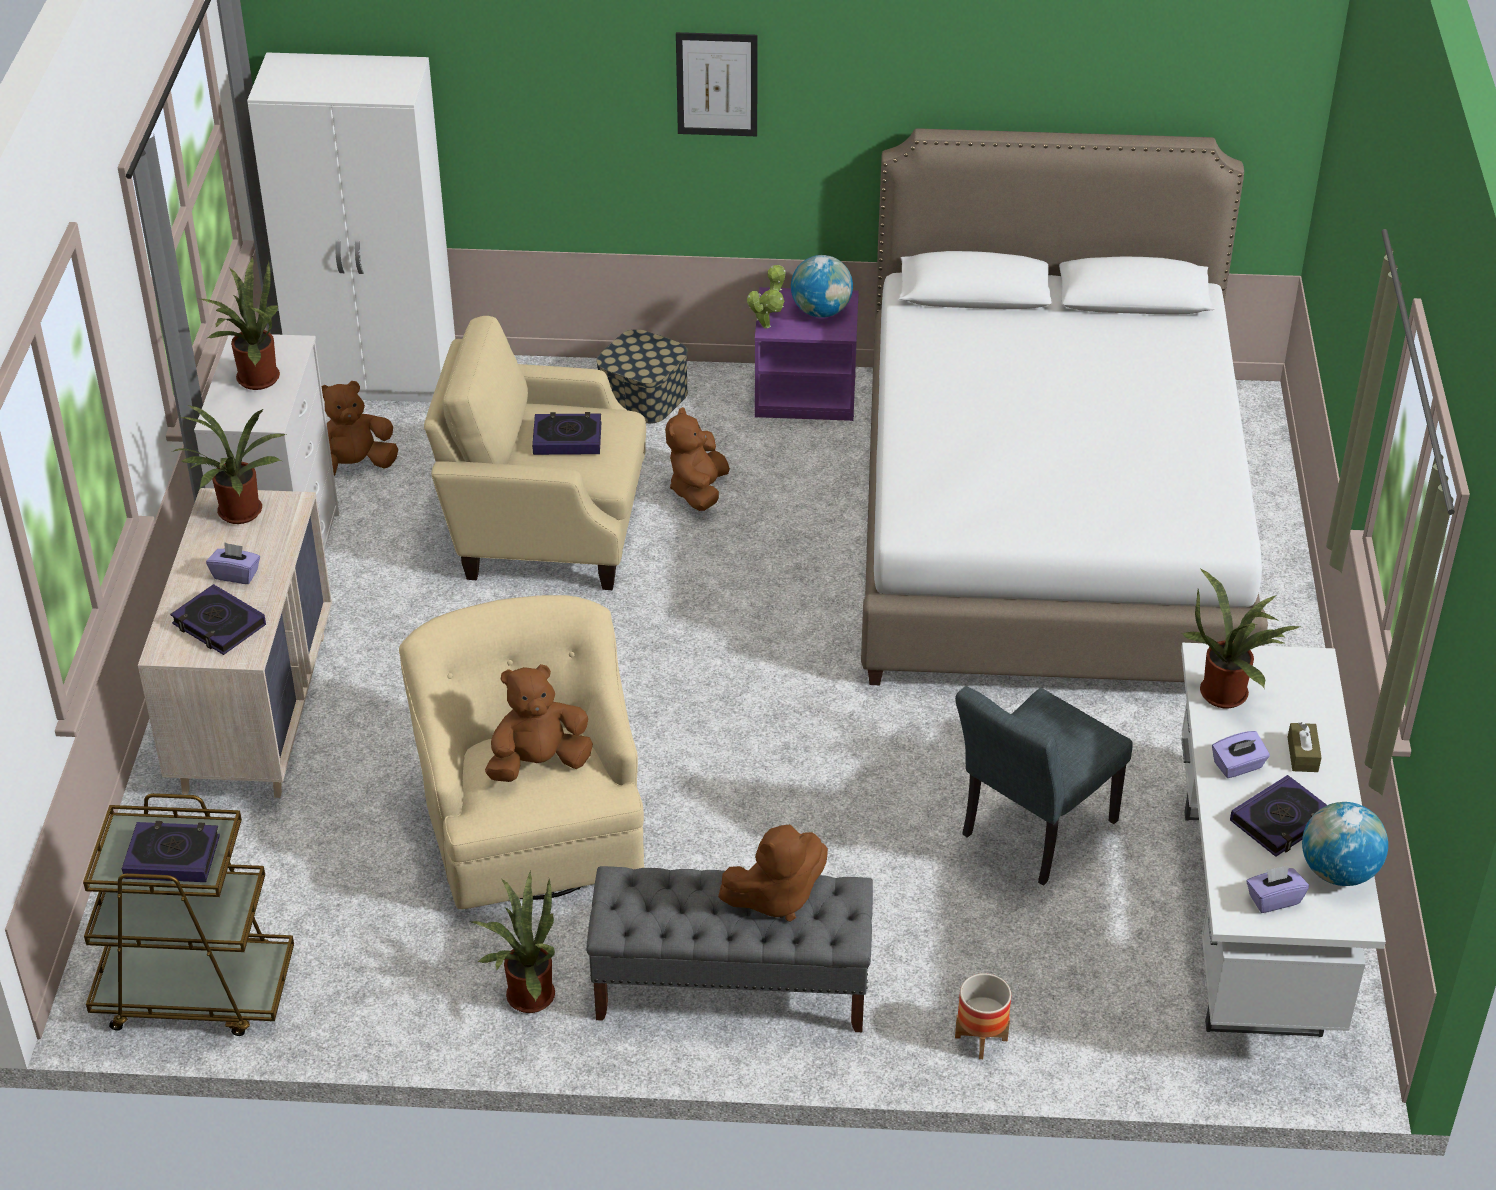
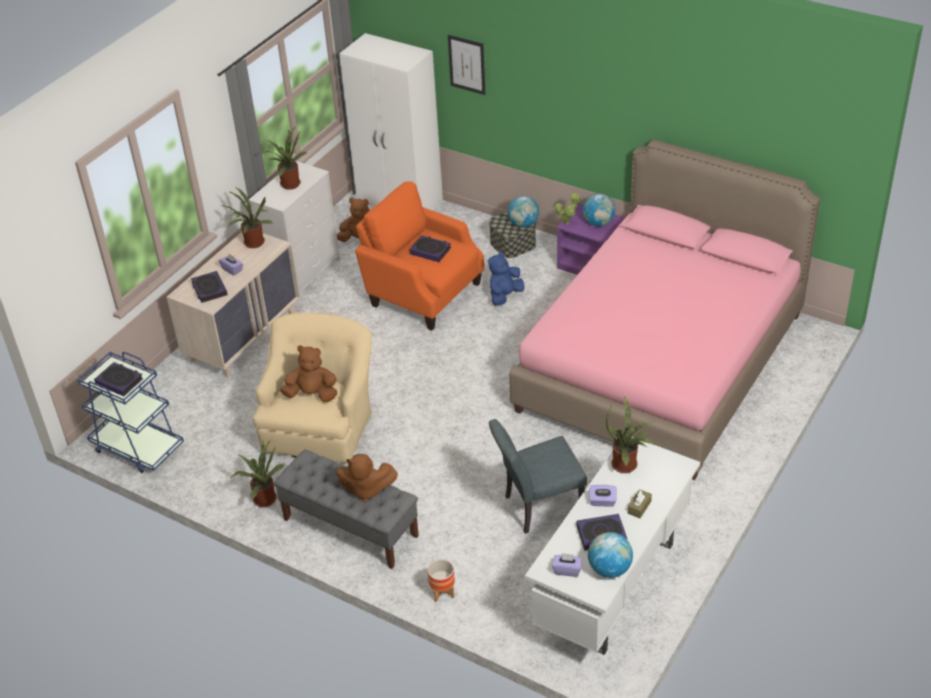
camera: 30 degrees right, 0 degrees up
brown cart [83,793,294,1036] -> blue cart [78,352,184,473]
beige armchair [424,316,646,590] -> orange armchair [355,181,484,331]
brown plush toy [665,407,730,511] -> blue plush toy [488,252,524,306]
picture [676,32,758,136] -> picture moved to [448,35,485,95]
white bed [861,128,1268,685] -> pink bed [509,139,820,480]
none -> globe [508,196,539,227]

